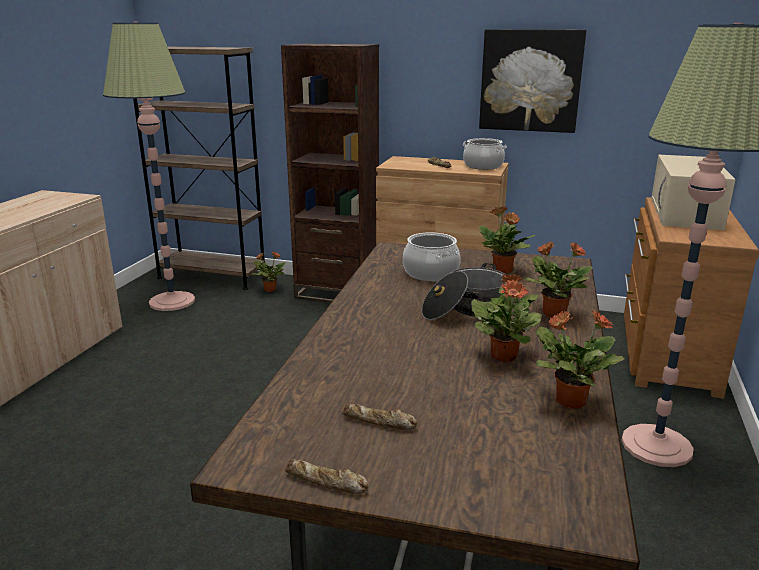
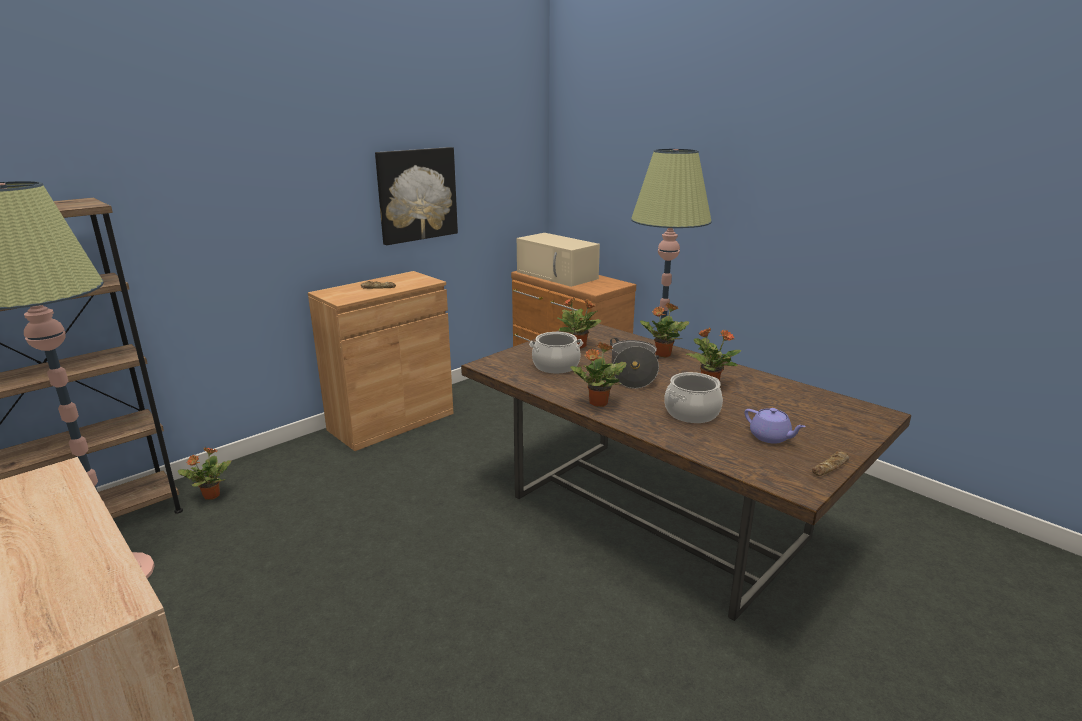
camera: 60 degrees left, 0 degrees up
brown bookcase [281,44,379,303] -> none
bread [342,404,417,430] -> purple teapot [745,408,806,443]
cooking pot [463,138,507,170] -> cooking pot moved to [664,372,723,423]
potted plant [536,310,625,409] -> potted plant moved to [570,342,627,407]

